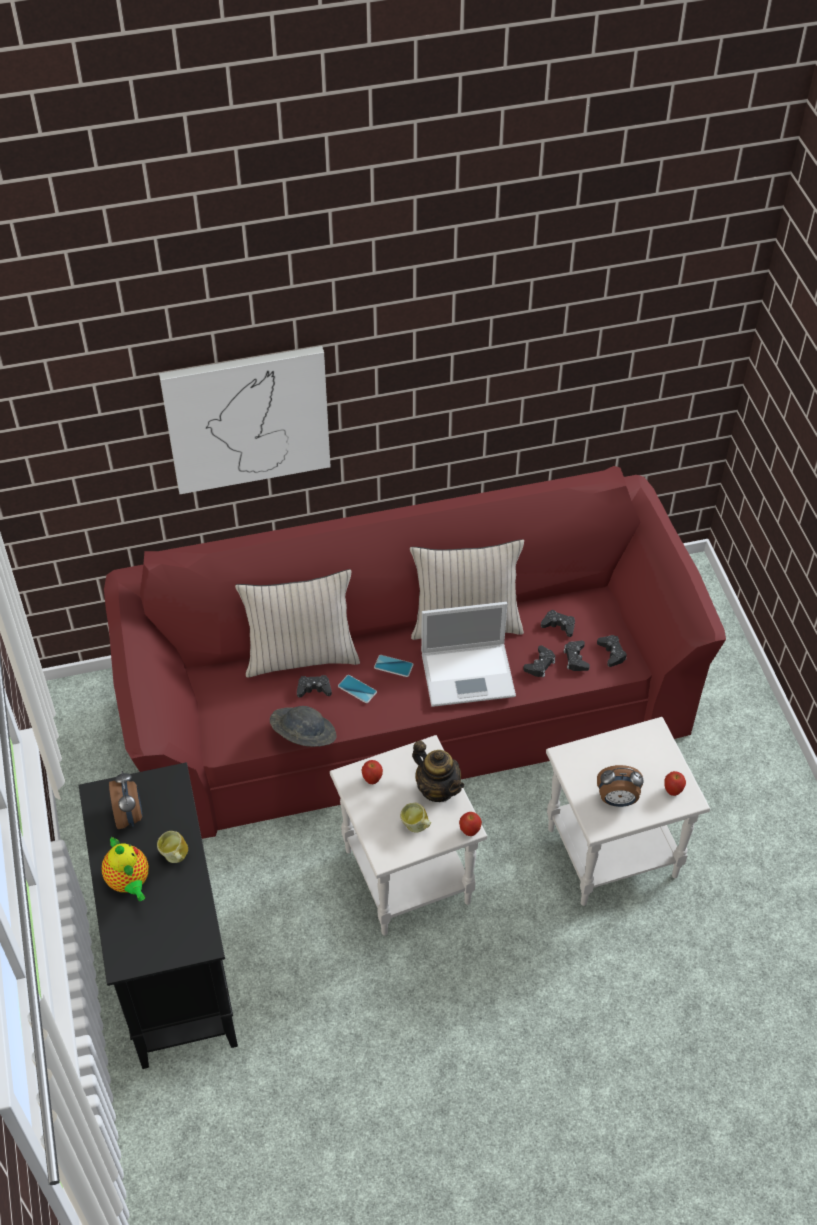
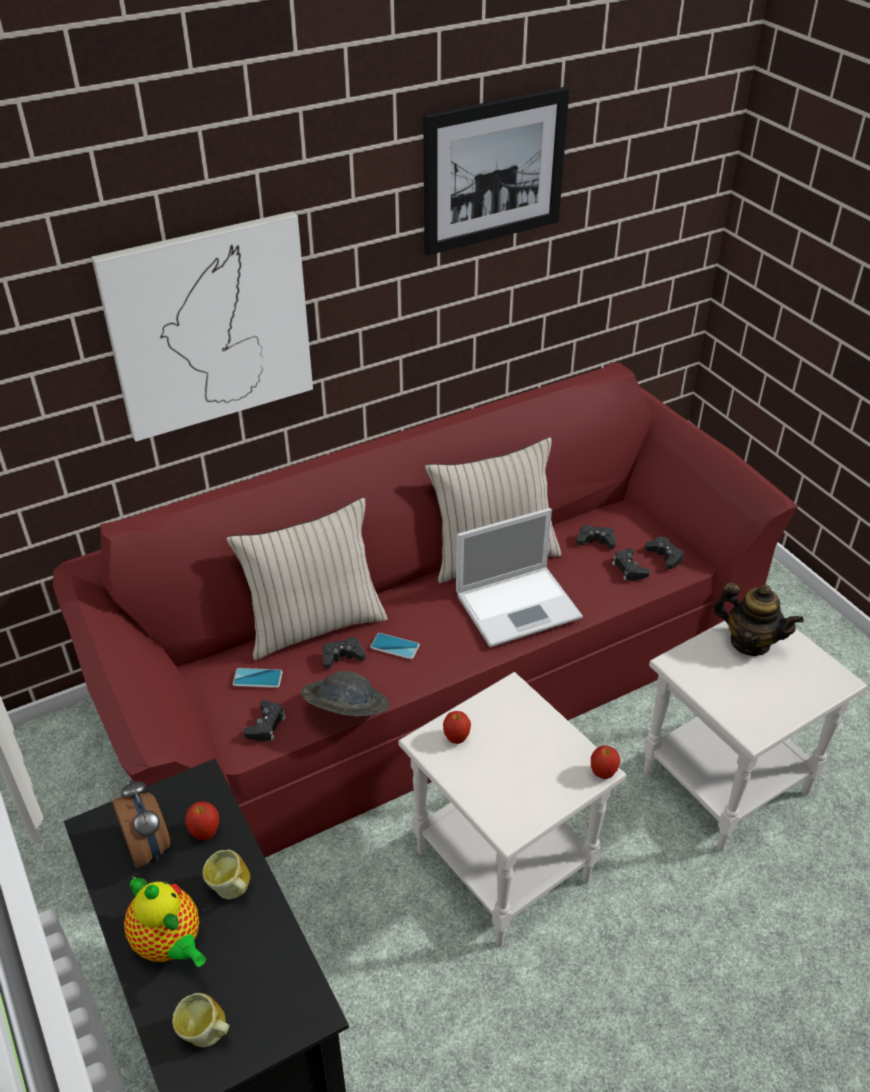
camera: 15 degrees left, 10 degrees down
phone [374,655,414,677] -> phone moved to [233,668,282,688]
mug [400,802,431,833] -> mug moved to [172,993,230,1047]
teapot [412,740,464,802] -> teapot moved to [713,583,804,656]
black game controller [523,645,555,678] -> black game controller moved to [243,700,286,742]
alarm clock [597,765,644,807] -> none
apple [664,771,686,796] -> apple moved to [185,801,219,841]
none -> picture [423,87,569,256]

